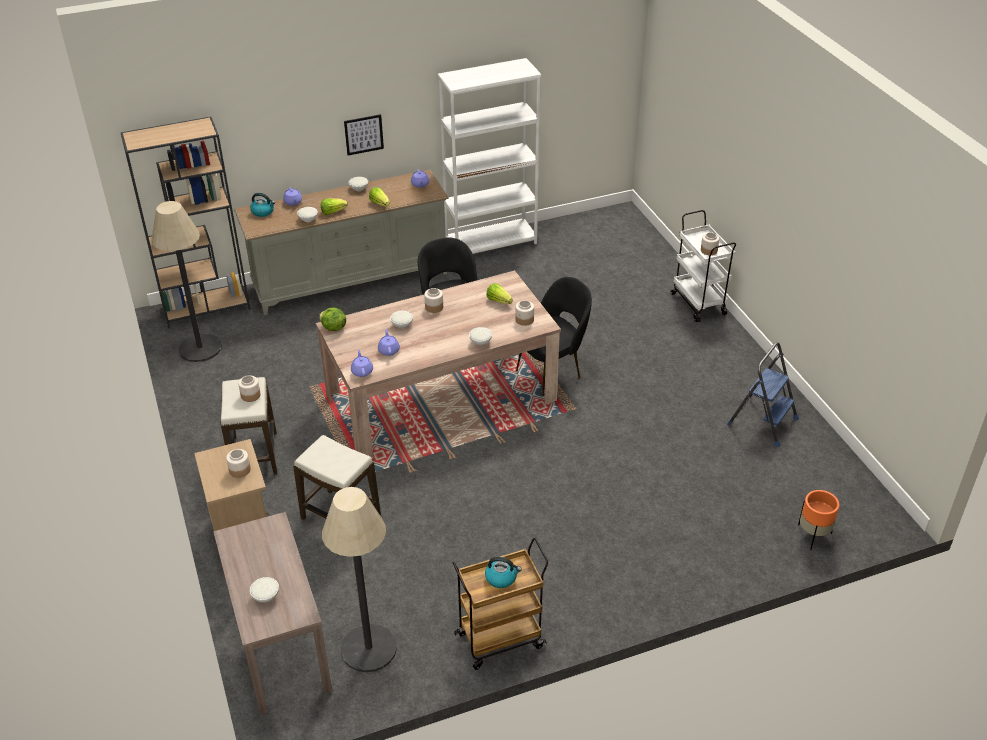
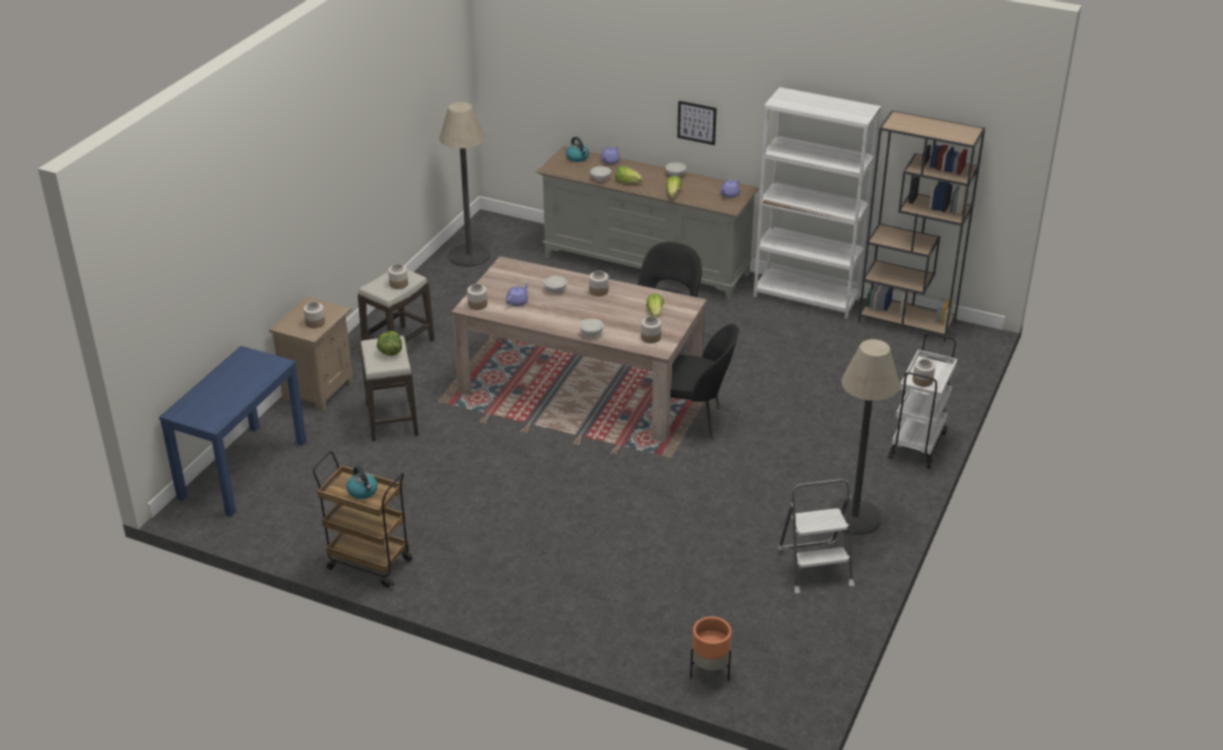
camera: 45 degrees right, 5 degrees down
bookcase [121,117,250,328] -> bookcase moved to [858,110,985,342]
brown console table [213,512,333,715] -> blue console table [159,346,307,517]
white bowl [250,577,279,603] -> none
lettuce [319,308,346,331] -> lettuce moved to [377,331,402,356]
floor lamp [322,487,397,672] -> floor lamp moved to [830,339,900,535]
purple teapot [351,349,373,377] -> jar [467,284,487,310]
blue step ladder [727,342,799,447] -> white step ladder [778,479,855,593]

